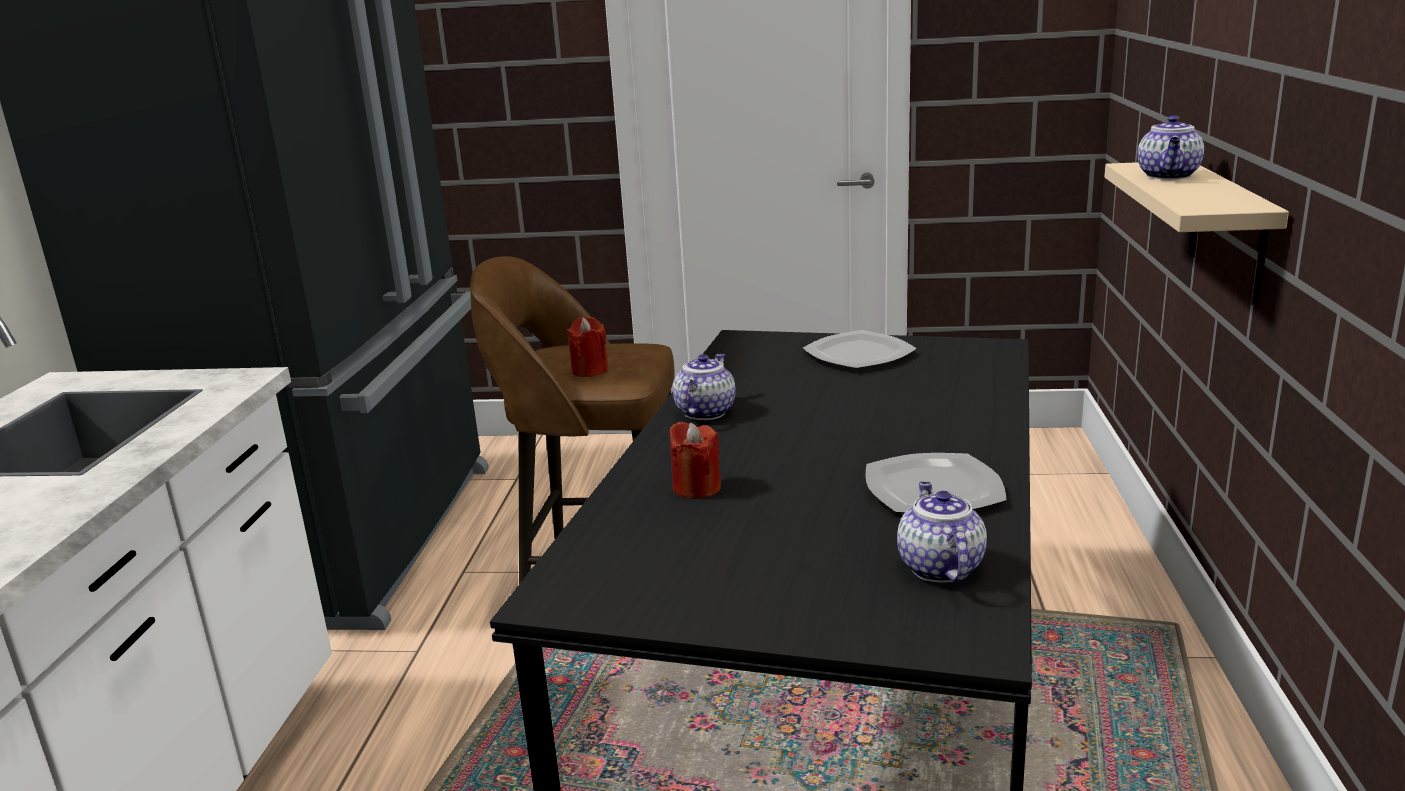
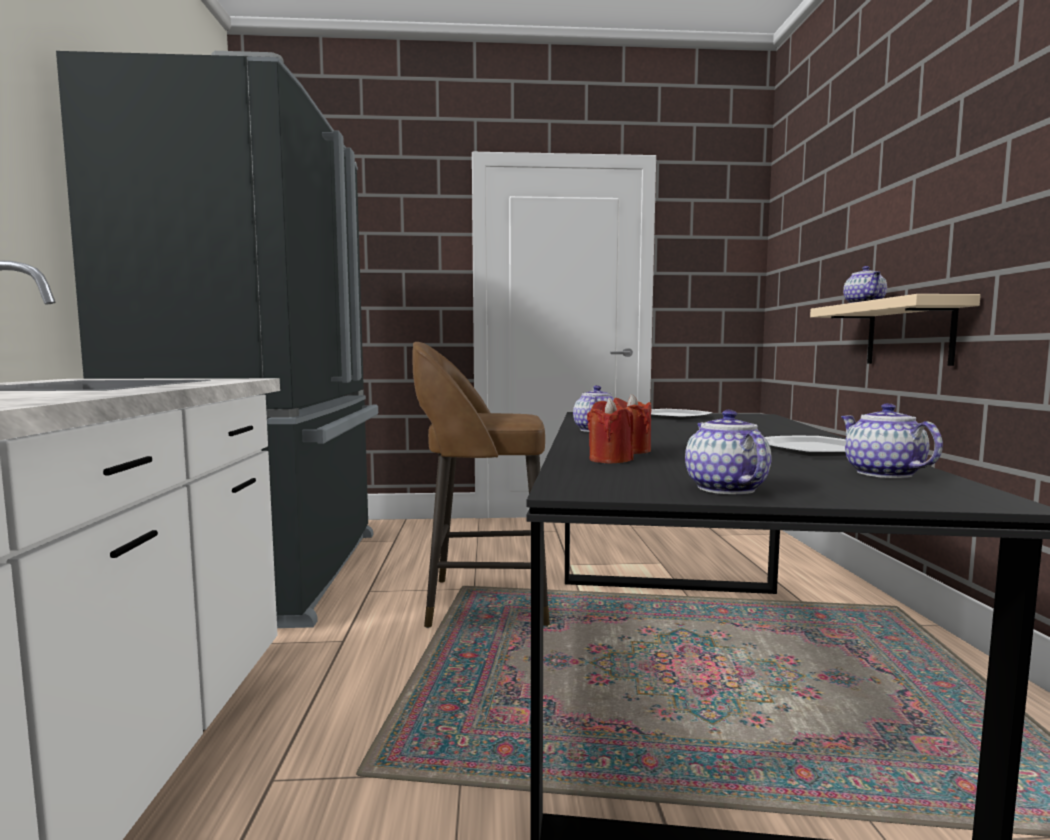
camera: 10 degrees left, 15 degrees down
red candle [566,317,609,377] -> red candle moved to [587,398,634,464]
none -> teapot [685,410,772,494]

